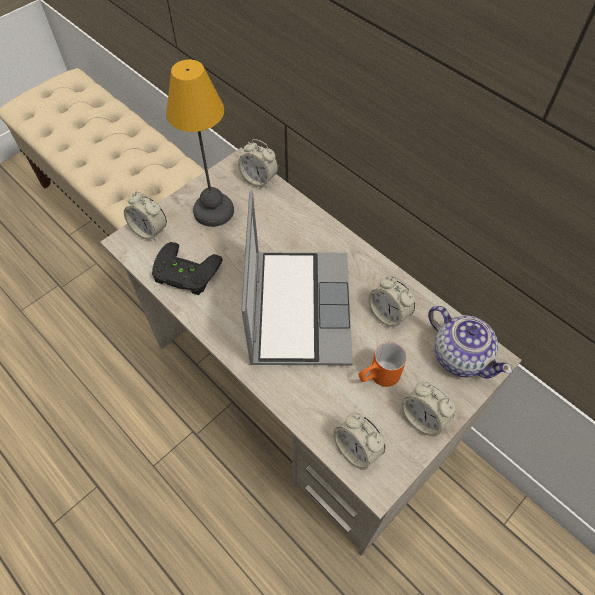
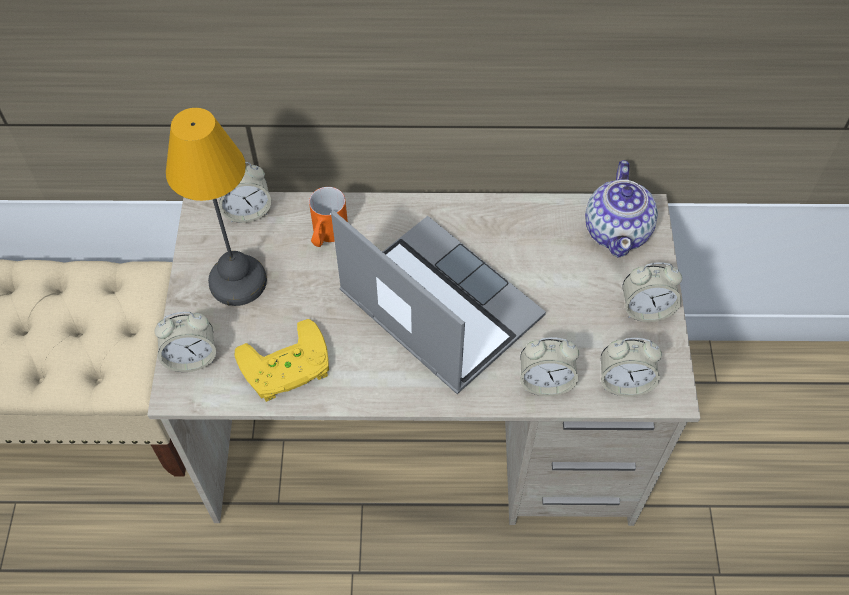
camera: 45 degrees left, 0 degrees up
black game controller [152,242,223,295] -> yellow game controller [235,319,329,402]
orange mug [358,342,407,387] -> orange mug moved to [309,187,348,247]
alarm clock [368,276,415,329] -> alarm clock moved to [520,337,579,396]
teapot [428,306,513,379] -> teapot turned 90 degrees clockwise [585,160,658,258]

